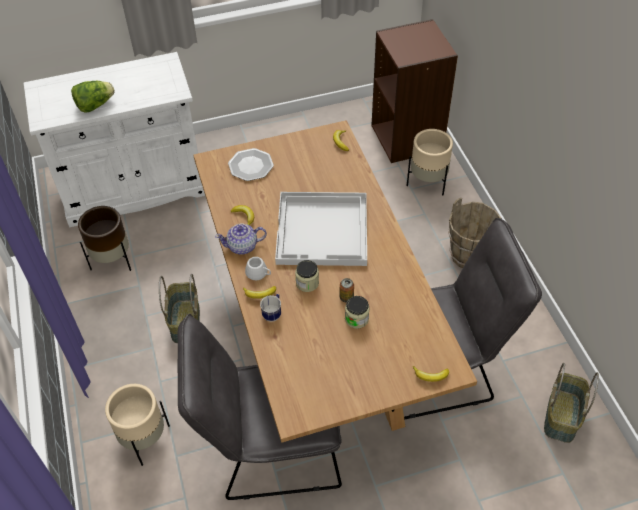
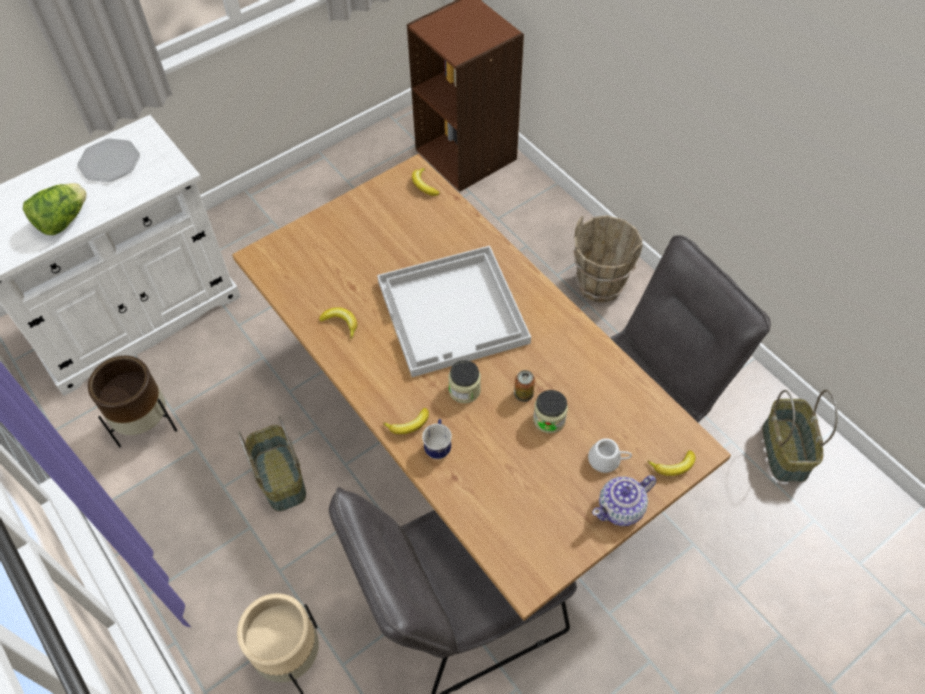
camera: 20 degrees left, 5 degrees up
teapot [215,223,267,255] -> teapot moved to [592,475,656,526]
plate [228,148,274,181] -> plate moved to [77,138,140,182]
white mug [245,257,271,280] -> white mug moved to [588,438,632,473]
beige planter [407,129,453,196] -> none

